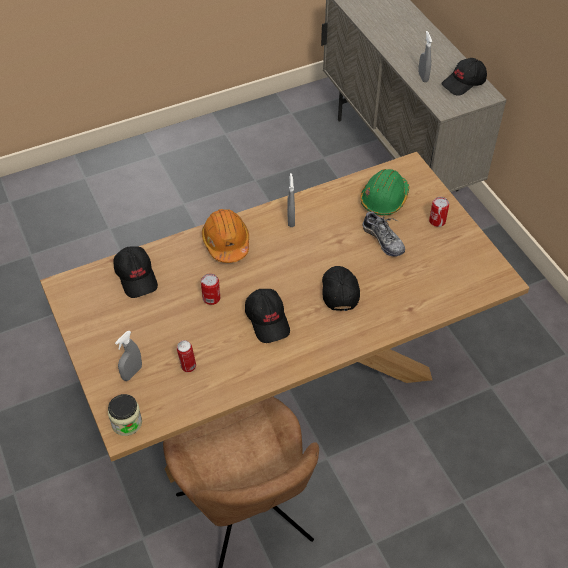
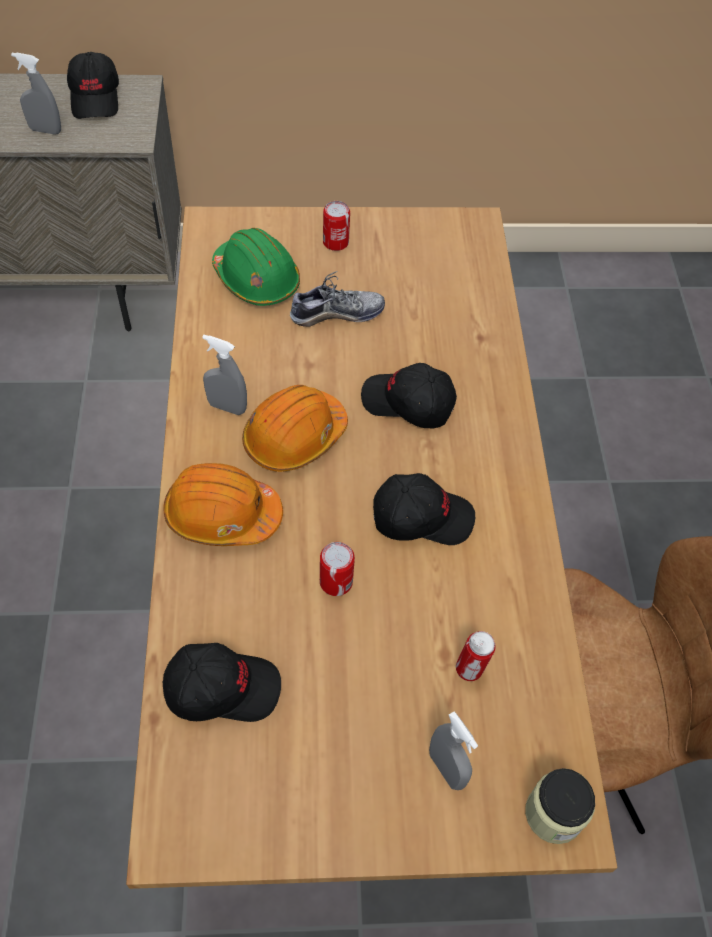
camera: 70 degrees left, 5 degrees up
none -> orange hard hat [242,385,348,472]

